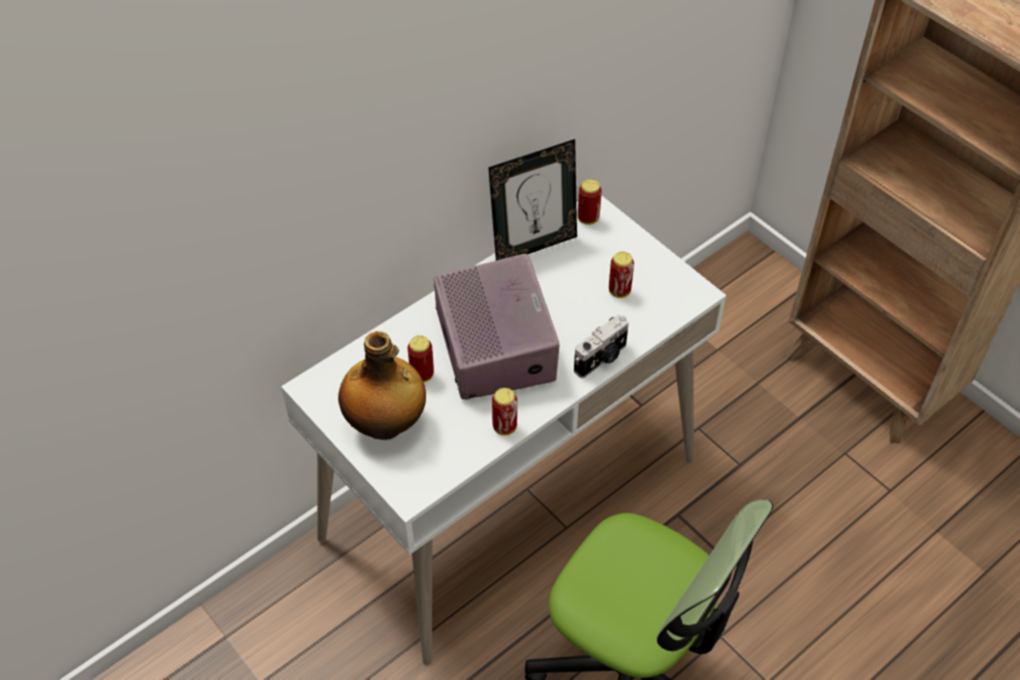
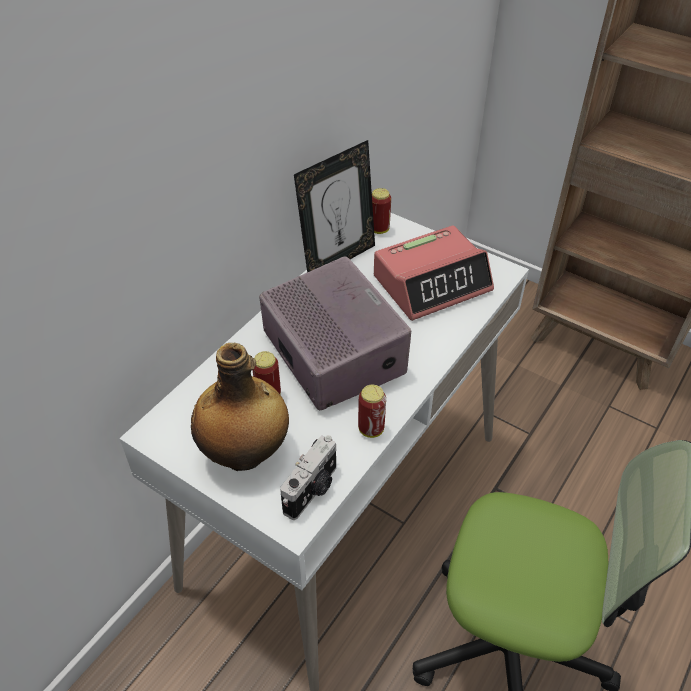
camera: 15 degrees left, 5 degrees down
camera [574,315,629,378] -> camera moved to [280,435,336,520]
can [609,252,634,298] -> alarm clock [374,226,494,321]

